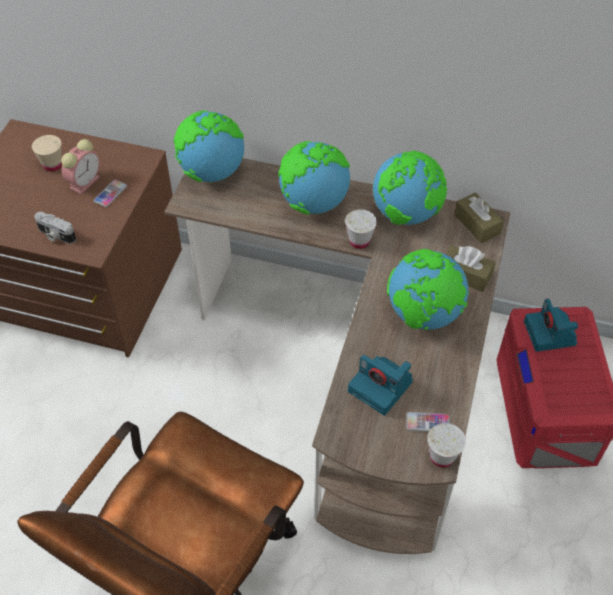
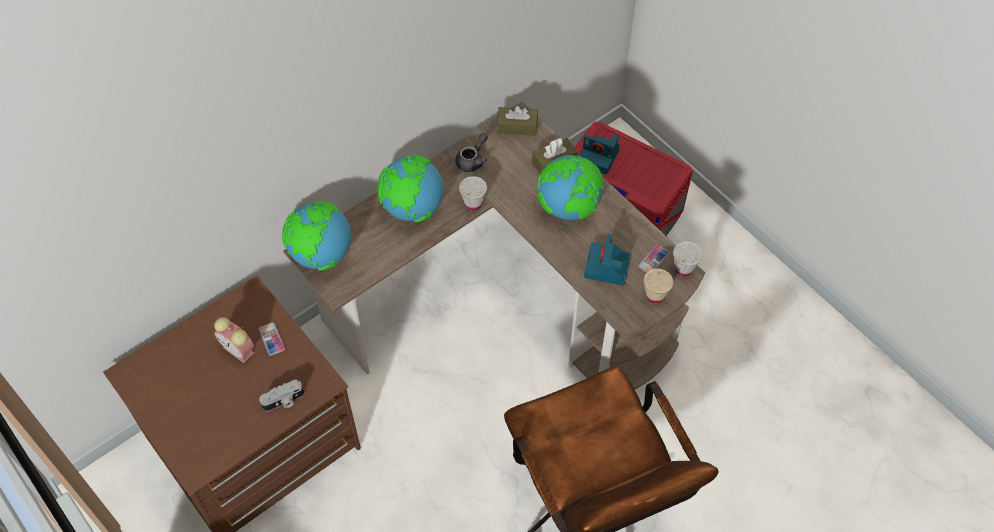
camera: 55 degrees left, 5 degrees up
beige cup [32,135,62,171] -> beige cup moved to [644,269,673,304]
alarm clock [61,139,100,194] -> alarm clock turned 150 degrees clockwise [214,317,254,363]
camera [348,355,413,415] -> camera turned 120 degrees clockwise [584,233,631,285]
globe [373,151,447,225] -> grey teapot [455,133,488,172]

